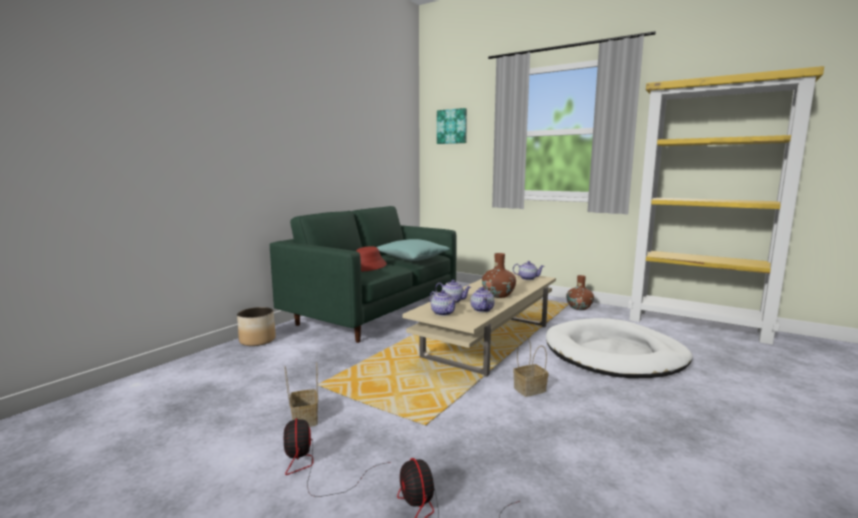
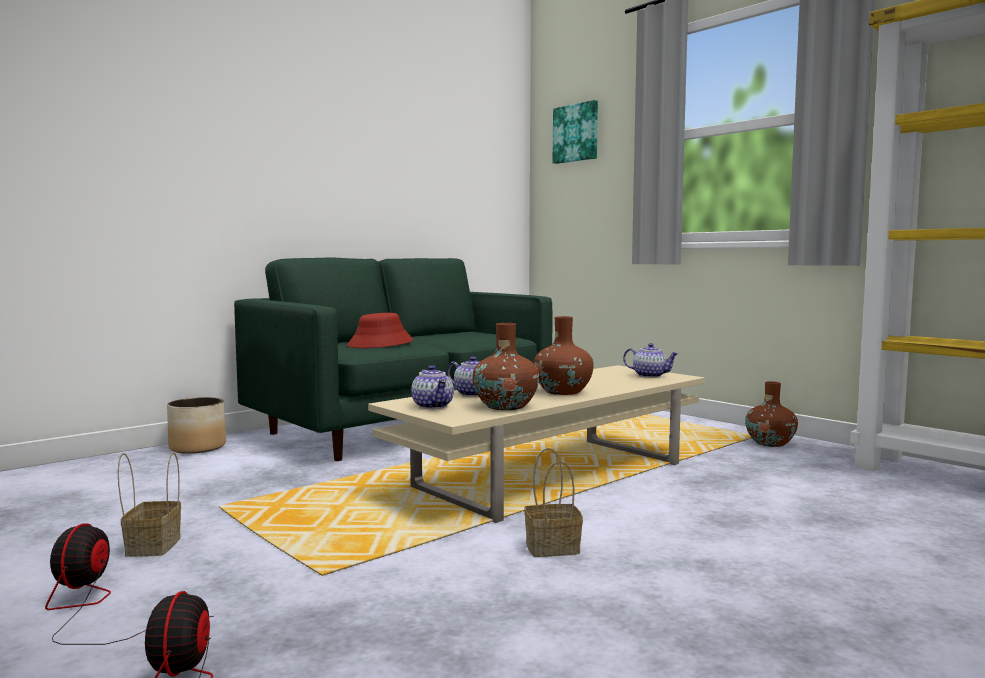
camera: 15 degrees right, 5 degrees down
turquoise pillow [377,239,450,261] -> none
teapot [470,287,495,312] -> brown vase [472,323,539,410]
white dog bed [546,318,693,378] -> none

